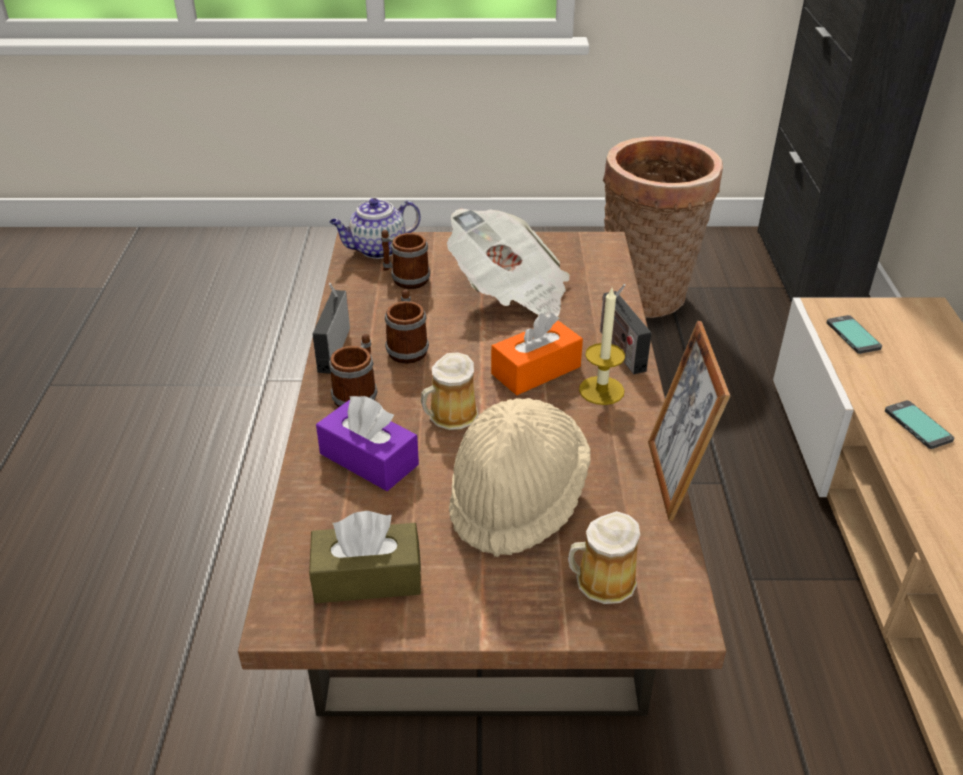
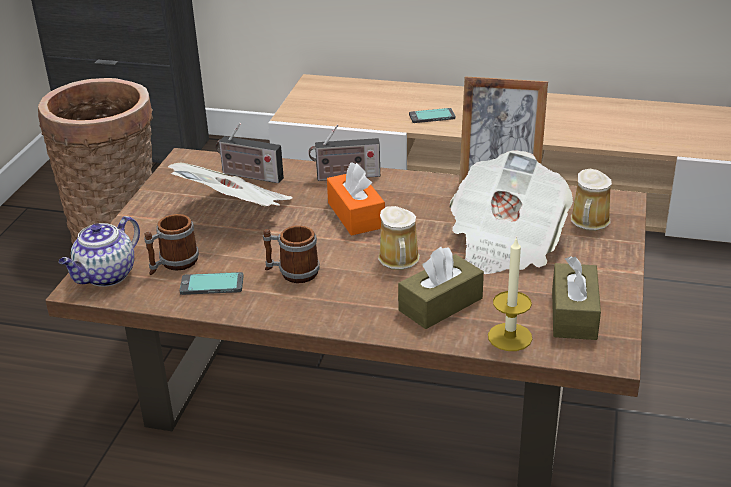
camera: 75 degrees left, 5 degrees down
radio [312,283,350,374] -> radio moved to [215,123,284,183]
purple tissue box [316,396,419,491] -> brown tissue box [398,247,484,329]
teapot [329,198,421,259] -> teapot turned 45 degrees clockwise [59,216,140,287]
mug [329,334,377,408] -> none
beige hat [449,398,591,557] -> newspaper [449,150,573,274]
candle [579,288,625,405] -> candle moved to [488,237,532,351]
phone [827,315,882,354] -> phone moved to [179,272,244,295]

